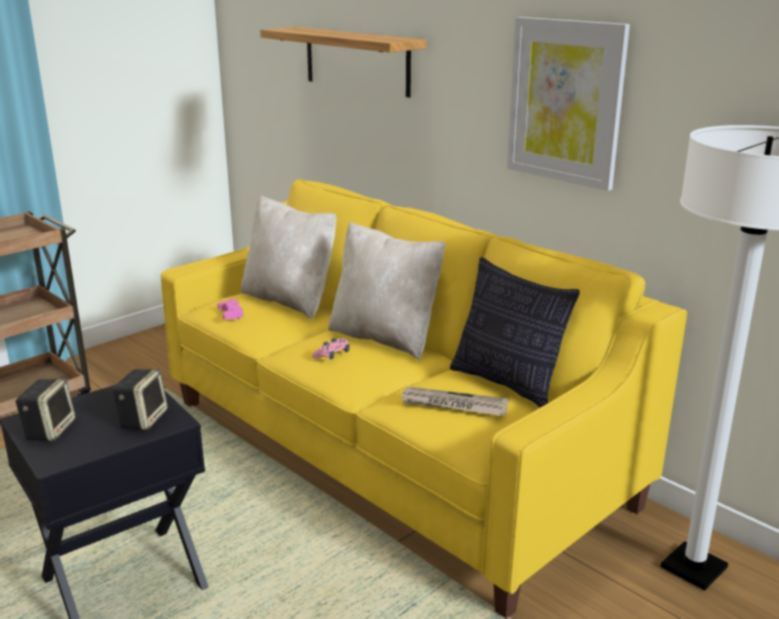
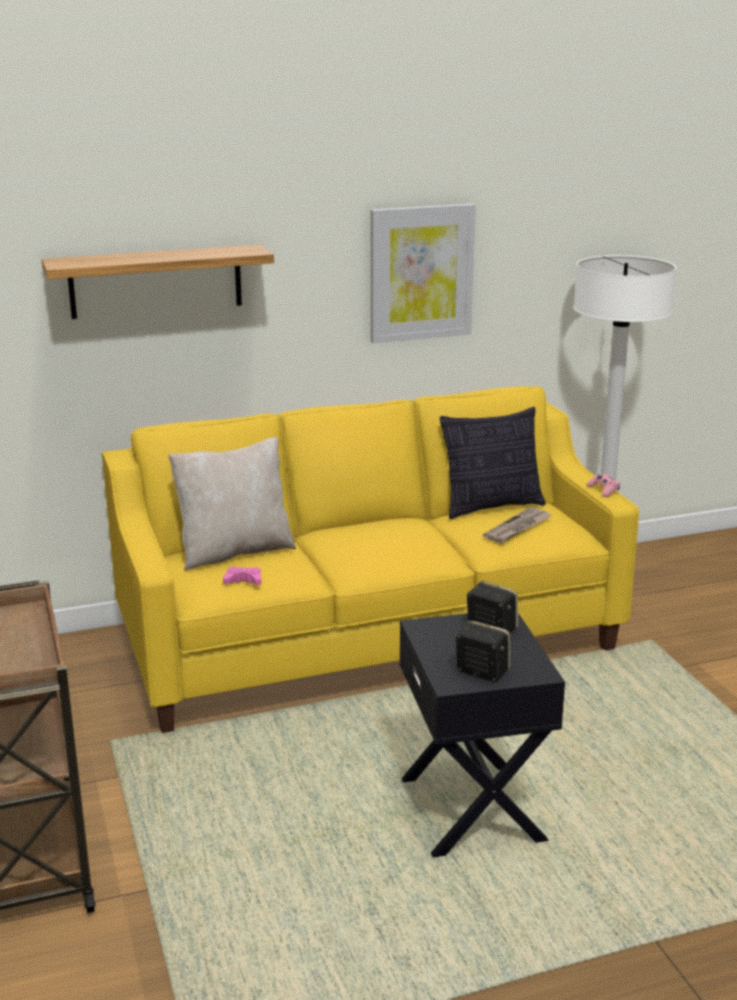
camera: 65 degrees left, 0 degrees up
pink game controller [312,338,350,359] -> pink game controller moved to [586,474,620,497]
beige pillow [328,222,446,360] -> none

